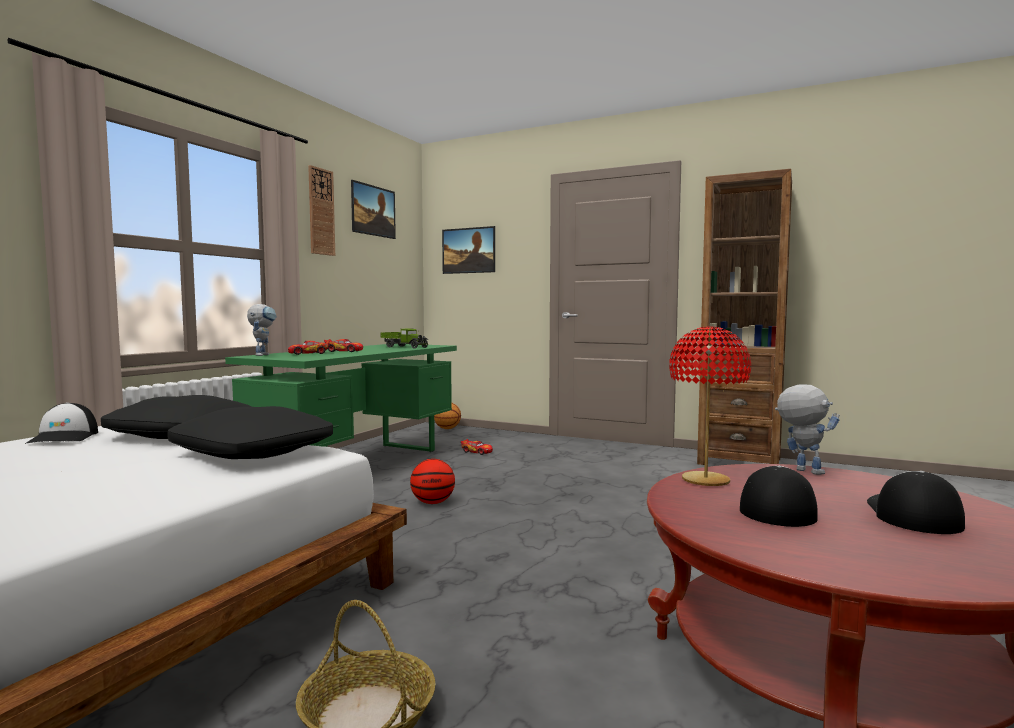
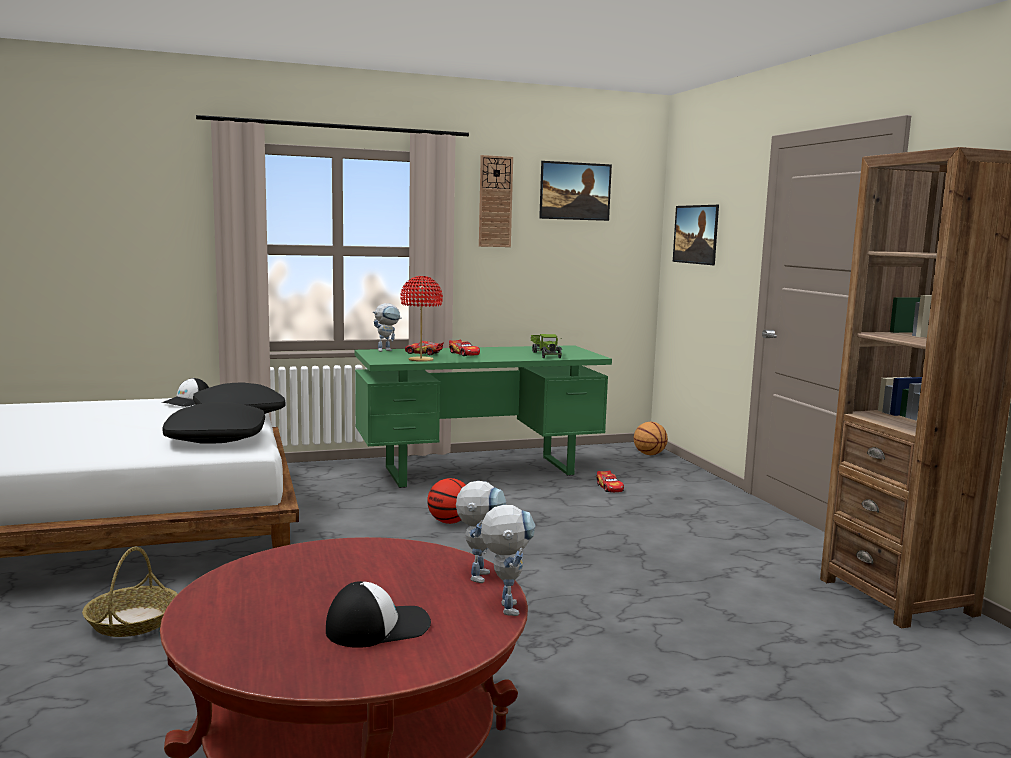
camera: 45 degrees right, 5 degrees up
red table lamp [669,327,751,486] -> red table lamp moved to [401,276,443,362]
cap [740,466,818,527] -> none
none -> toy robot [481,505,536,616]

